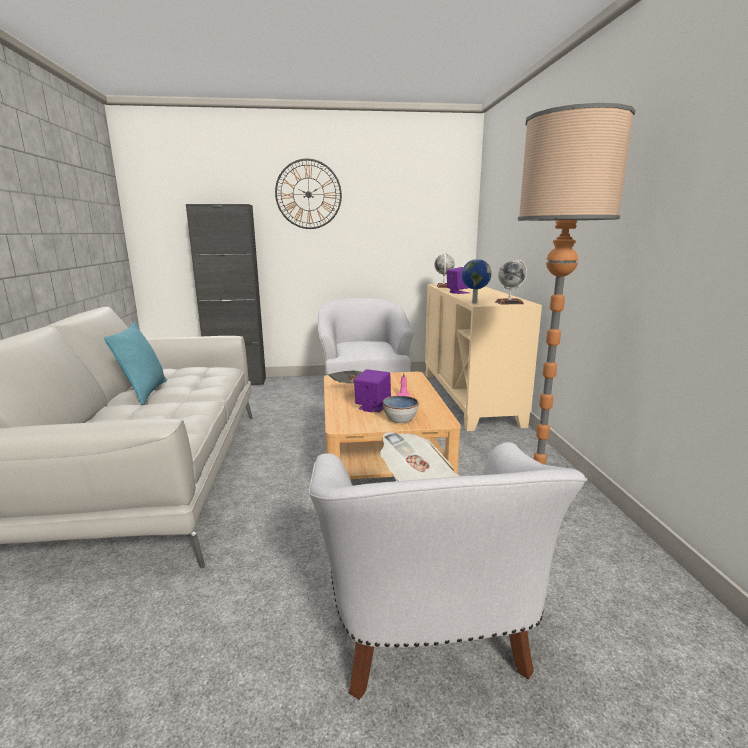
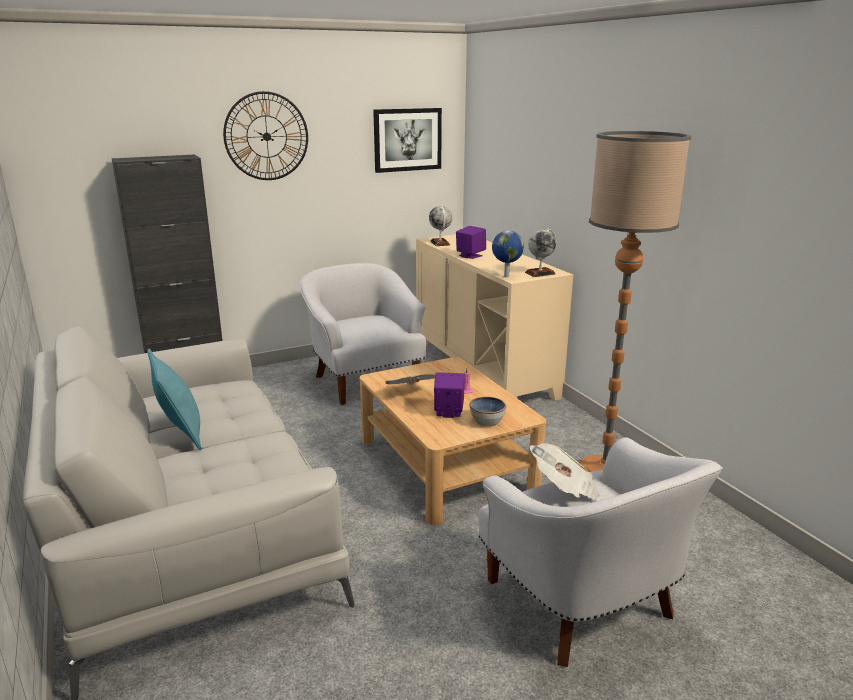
camera: 20 degrees left, 5 degrees up
none -> picture [373,108,442,173]

